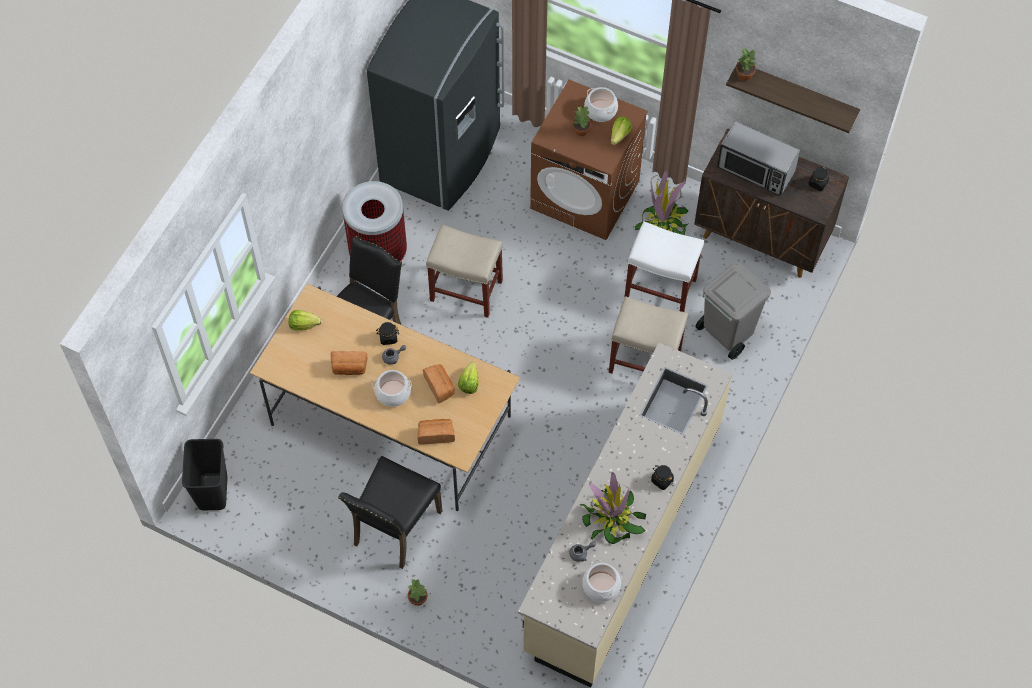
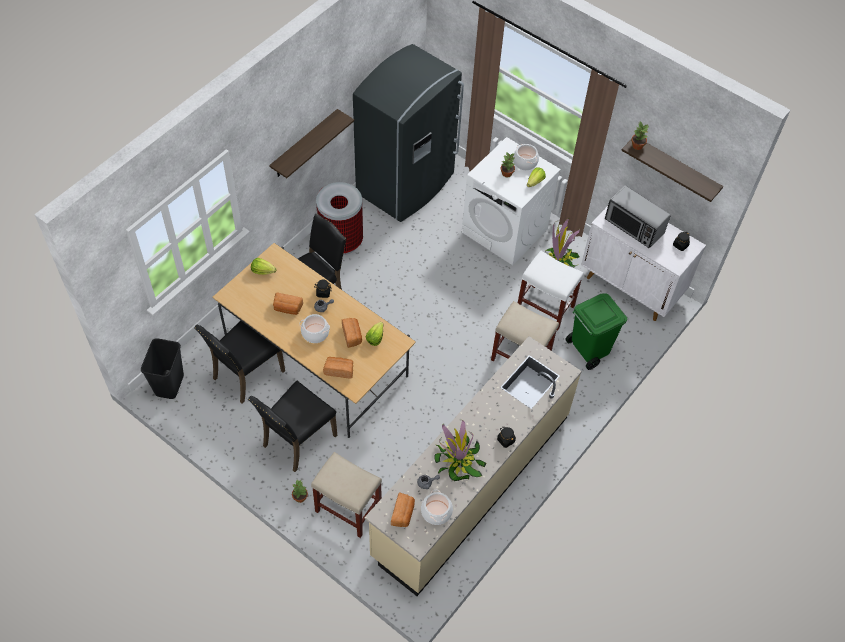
camera: 10 degrees right, 5 degrees down
beige stool [426,225,503,318] -> beige stool moved to [311,452,382,538]
brown washing machine [530,80,648,240] -> white washing machine [462,137,561,265]
brown cabinet [694,128,849,278] -> white cabinet [581,206,706,321]
grey trash can [695,263,771,360] -> green trash can [565,293,627,370]
none -> black chair [194,320,285,403]
none -> shelf [269,109,354,178]
none -> bread [391,492,415,527]

